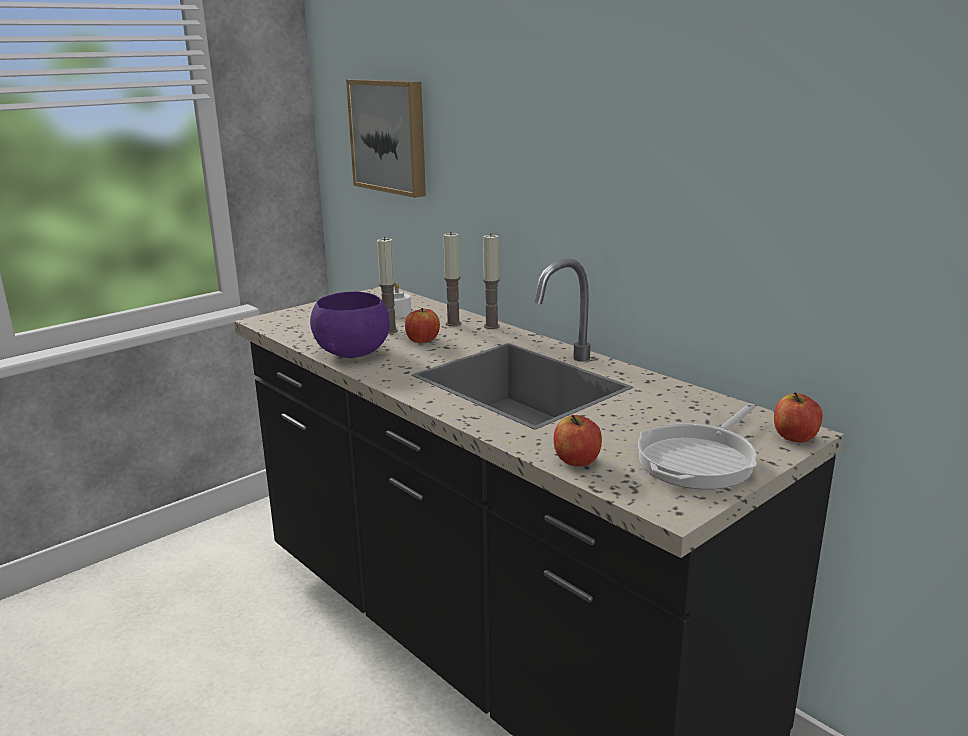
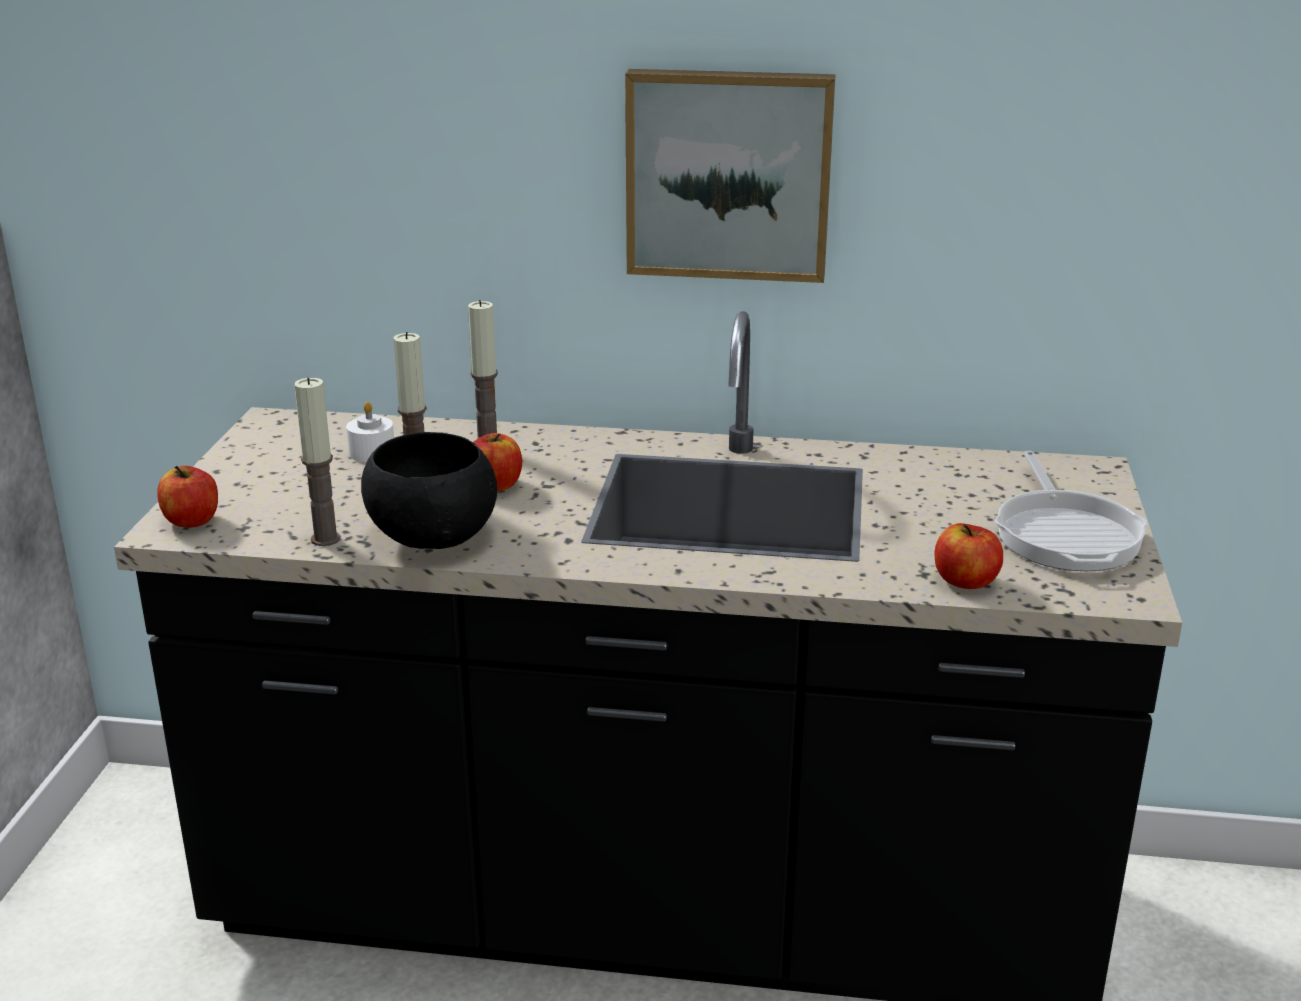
camera: 40 degrees left, 5 degrees up
purple bowl [310,292,390,358] -> black bowl [361,432,497,549]
picture [346,79,426,198] -> picture moved to [625,69,836,283]
candle [483,233,500,329] -> candle moved to [294,377,341,546]
apple [774,392,823,442] -> apple moved to [157,466,218,528]

